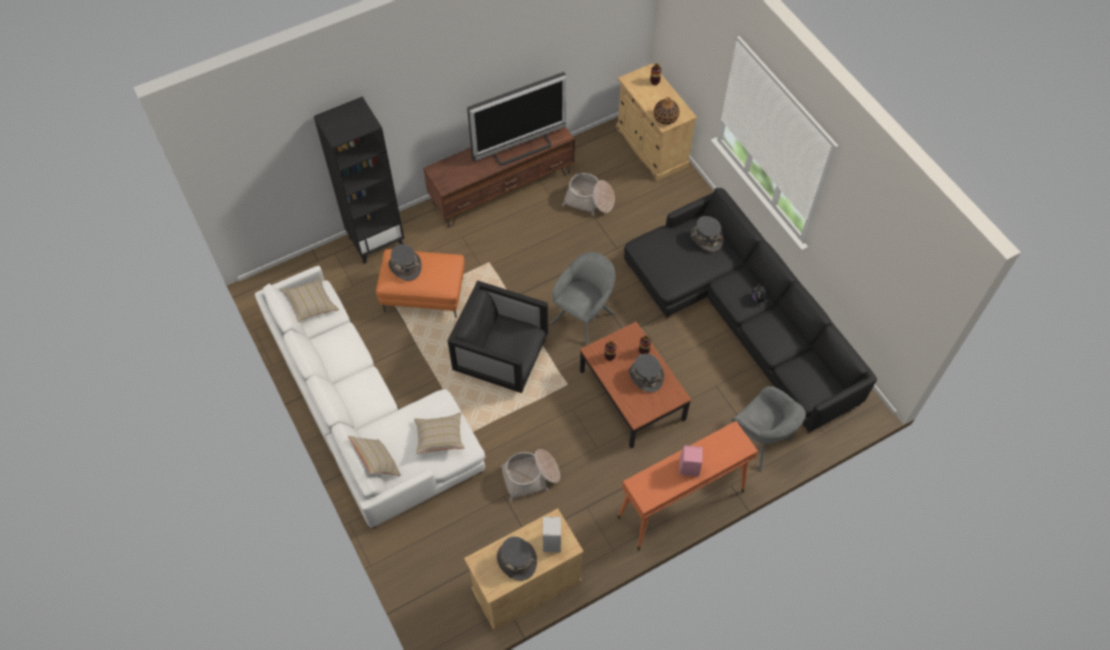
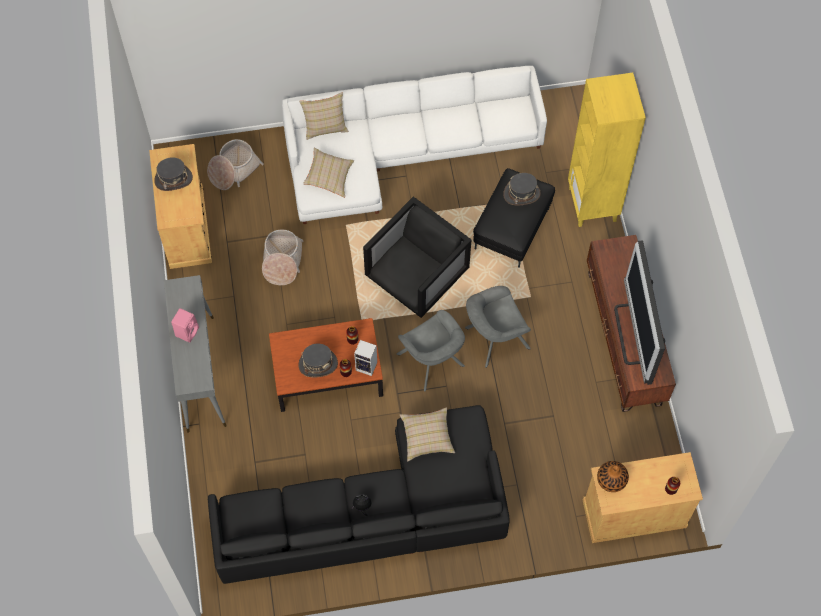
camera: 110 degrees right, 5 degrees up
beige pillow [281,278,339,322] -> beige pillow moved to [400,407,455,461]
black bookcase [314,96,404,264] -> yellow bookcase [568,73,646,227]
orange ottoman [376,249,465,318] -> black ottoman [473,168,555,268]
speaker [543,517,561,552] -> speaker moved to [354,340,377,376]
basket [562,173,615,216] -> basket moved to [207,139,264,190]
orange console table [617,421,758,551] -> grey console table [164,275,226,433]
grey hat [690,216,724,252] -> none
grey armchair [731,386,806,471] -> grey armchair moved to [465,286,531,368]

